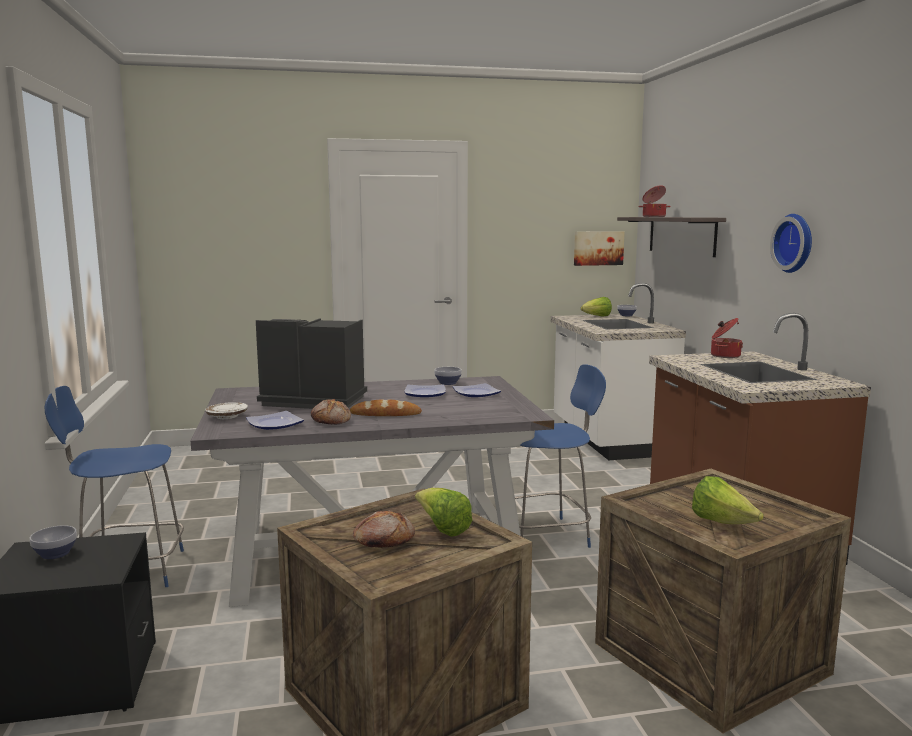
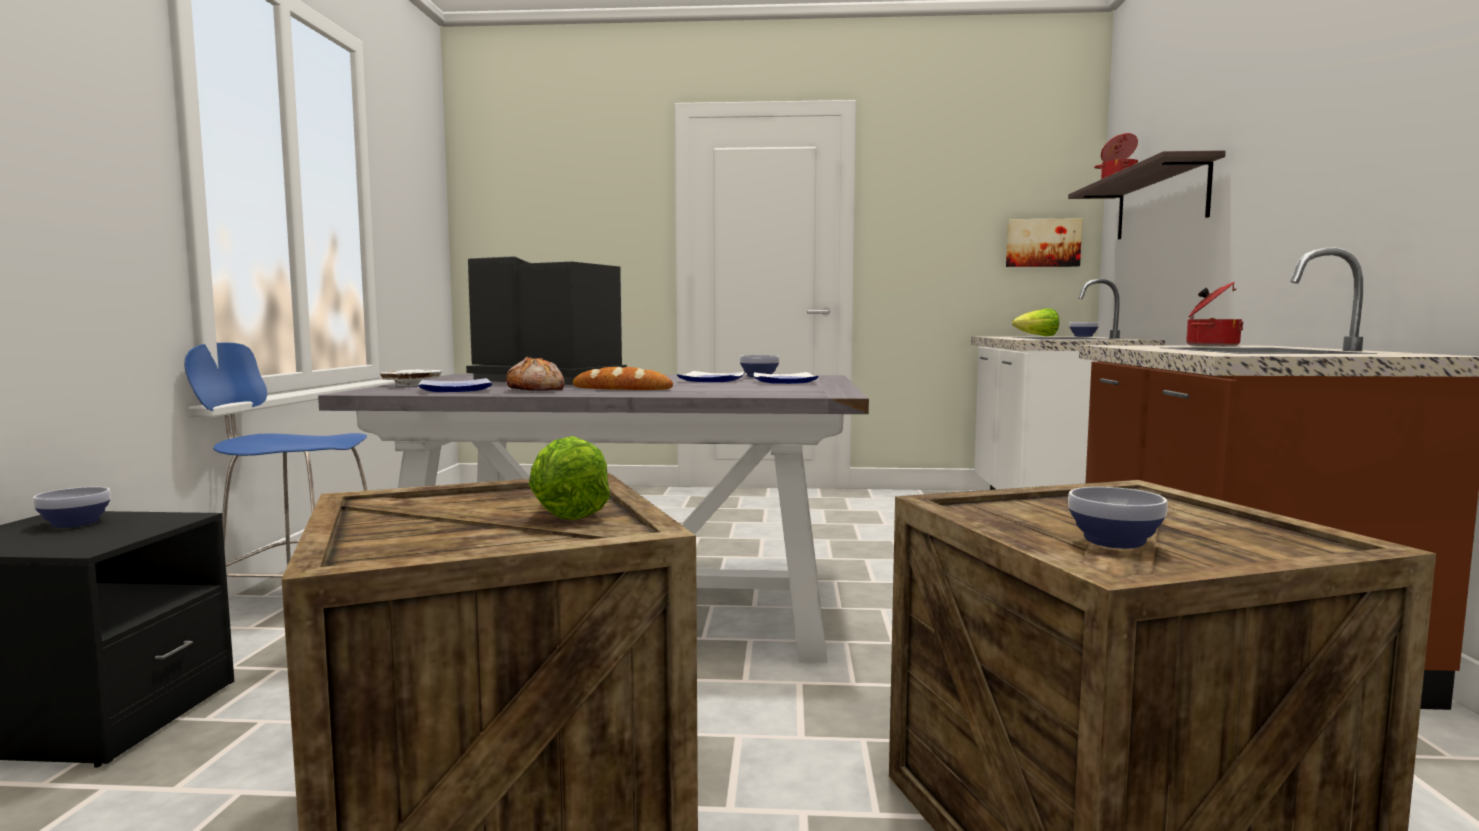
camera: 15 degrees right, 5 degrees down
bread [353,511,415,548] -> none
blue chair [515,364,606,548] -> none
lettuce [692,476,764,524] -> bowl [1068,487,1168,549]
wall clock [770,214,812,273] -> none

